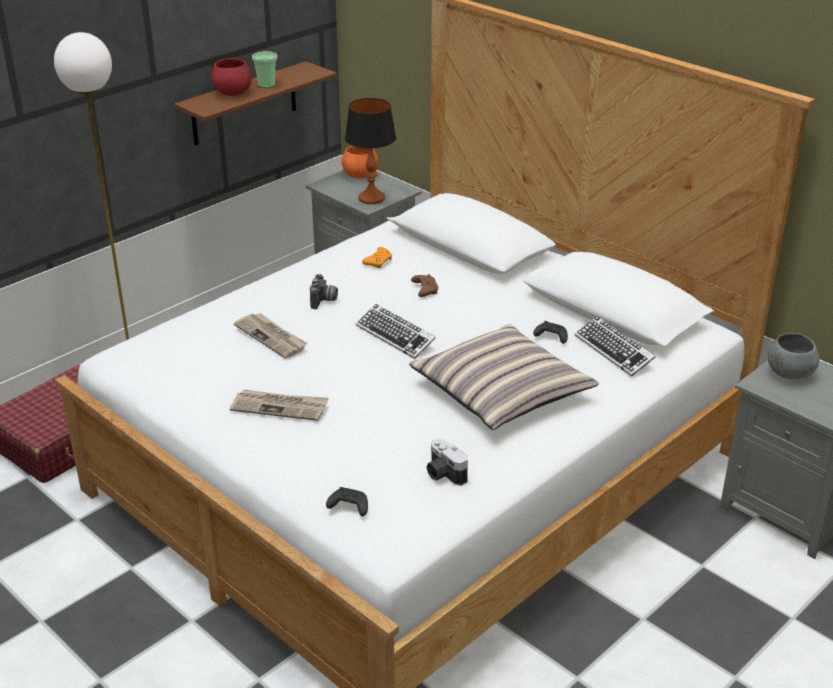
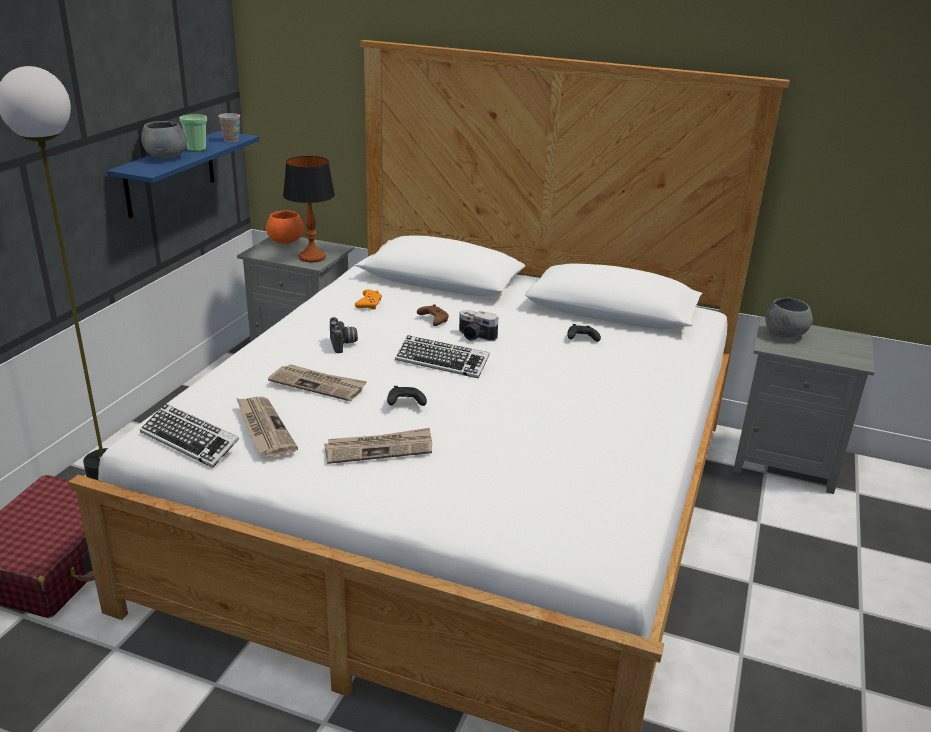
camera: 25 degrees left, 5 degrees down
brown shelf [174,61,337,146] -> blue shelf [107,131,259,218]
red bowl [211,58,252,96] -> grey bowl [141,121,187,160]
black game controller [326,487,368,516] -> black game controller moved to [387,386,427,406]
pillow [409,324,599,430] -> none
camera [427,438,468,486] -> camera moved to [459,310,498,341]
keyboard [575,316,656,377] -> keyboard moved to [140,403,239,468]
none -> cup [218,113,240,142]
none -> newspaper [236,397,298,457]

